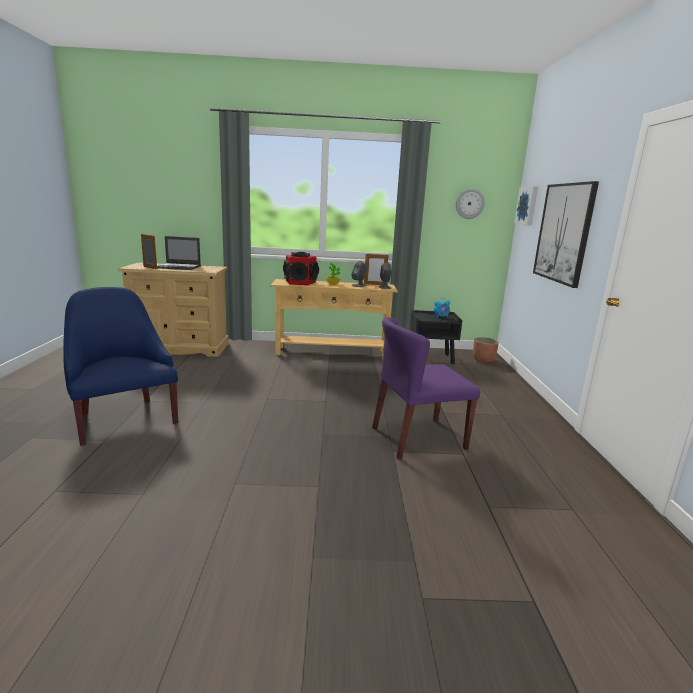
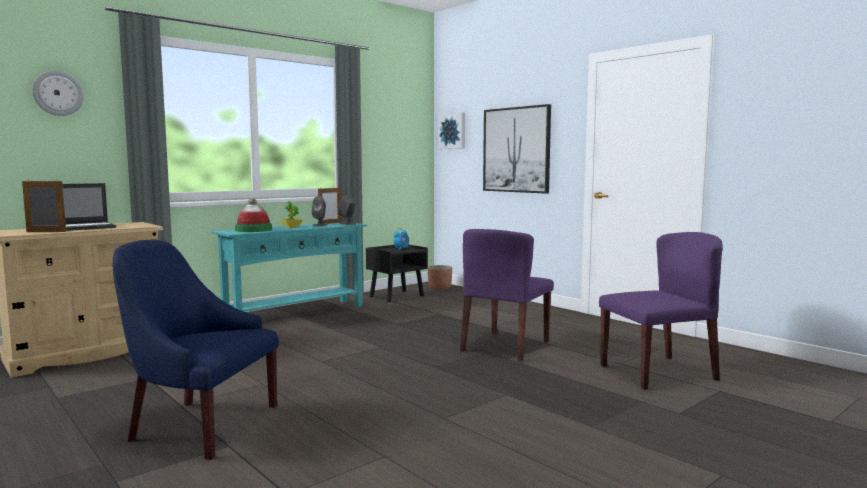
camera: 40 degrees left, 10 degrees down
beige console table [271,279,398,359] -> turquoise console table [211,223,367,312]
speaker [283,252,319,285] -> hat [235,198,272,232]
wall clock [456,189,485,219] -> wall clock moved to [32,70,84,116]
none -> purple chair [599,232,723,390]

